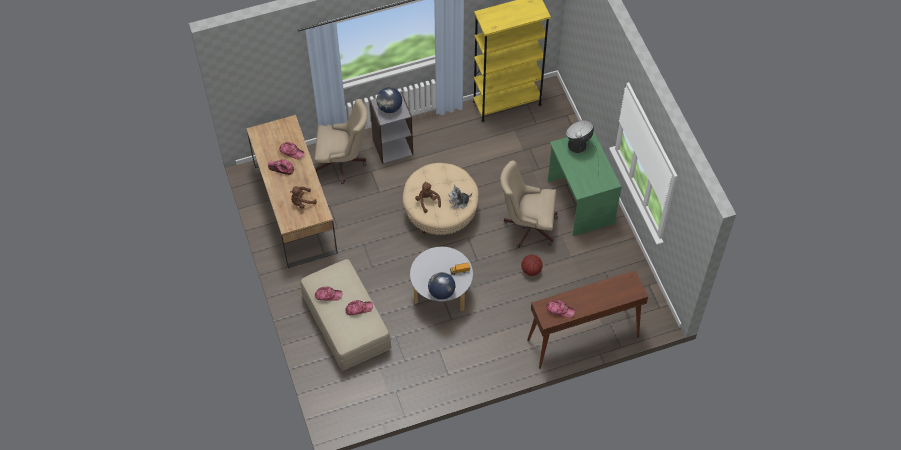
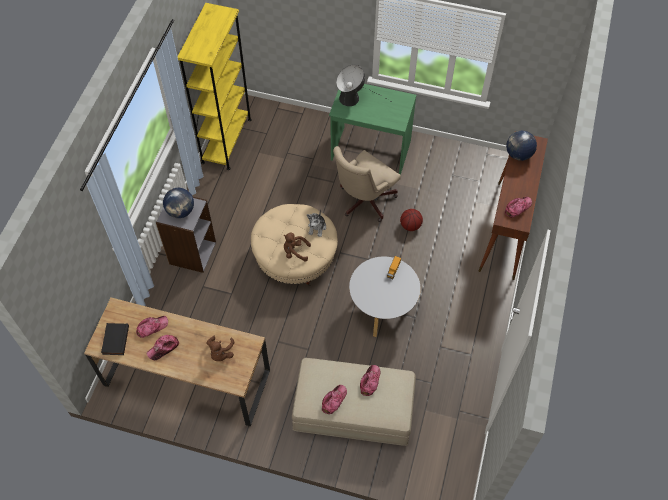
camera: 55 degrees left, 0 degrees up
beige office chair [315,99,368,184] -> none
globe [428,272,455,300] -> globe moved to [506,131,537,161]
none -> black book [101,323,129,355]

